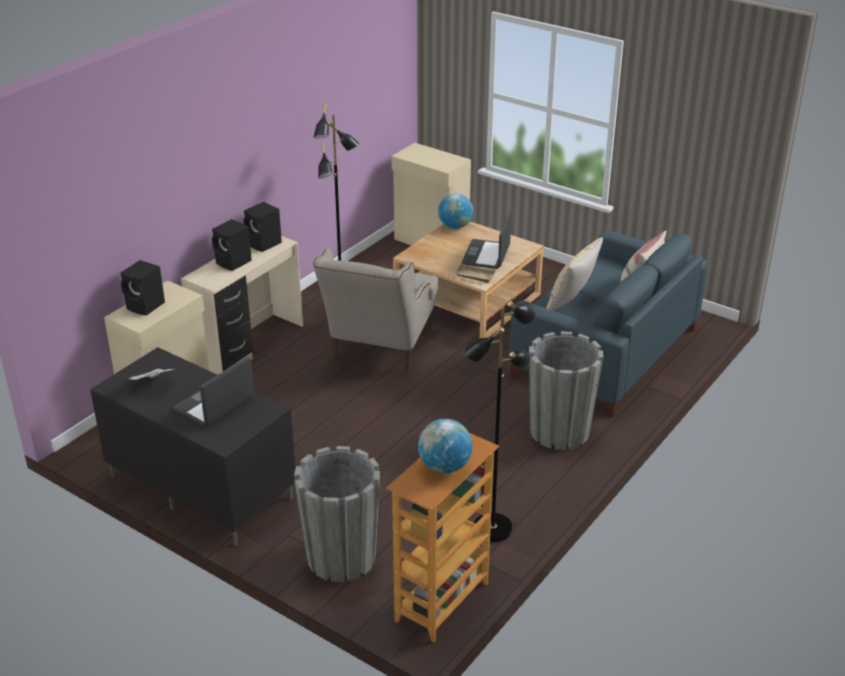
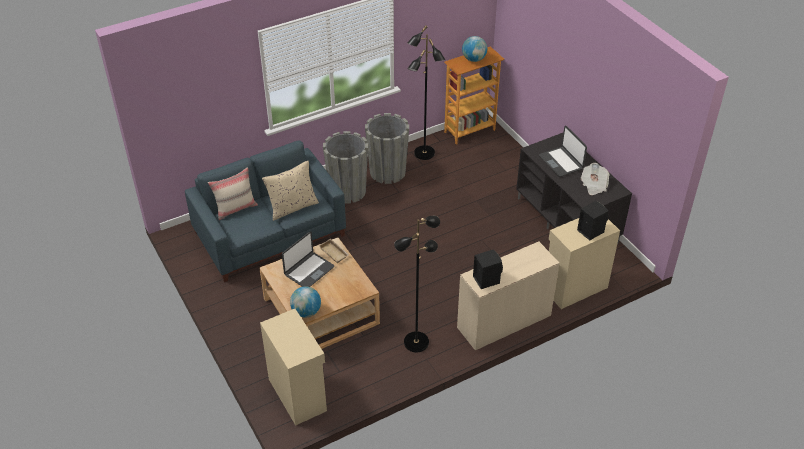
camera: 155 degrees left, 10 degrees up
laptop [173,357,254,427] -> laptop turned 90 degrees clockwise [539,126,587,177]
black speaker [212,219,252,271] -> none
grey planter [294,446,380,582] -> grey planter moved to [365,113,409,184]
beige armchair [313,249,438,375] -> none

